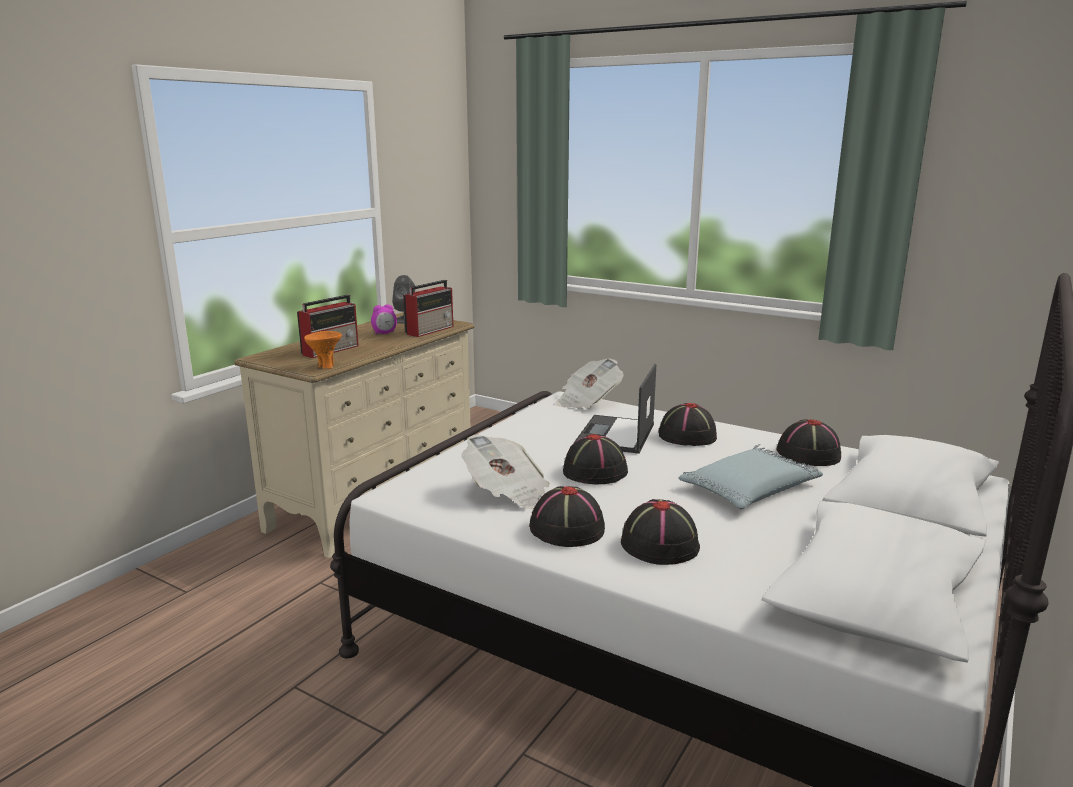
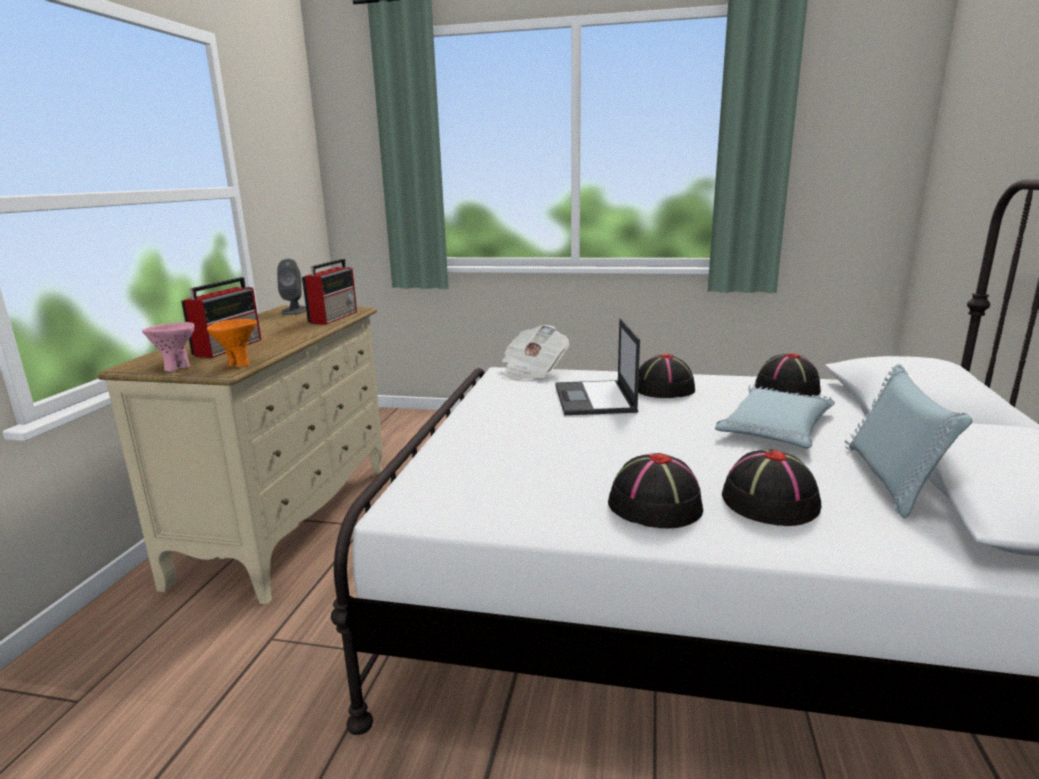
camera: 20 degrees left, 0 degrees up
alarm clock [371,304,397,334] -> none
newspaper [462,435,550,509] -> none
black hat [563,434,628,484] -> none
none -> pink bowl [142,322,195,372]
none -> blue pillow [845,364,972,518]

